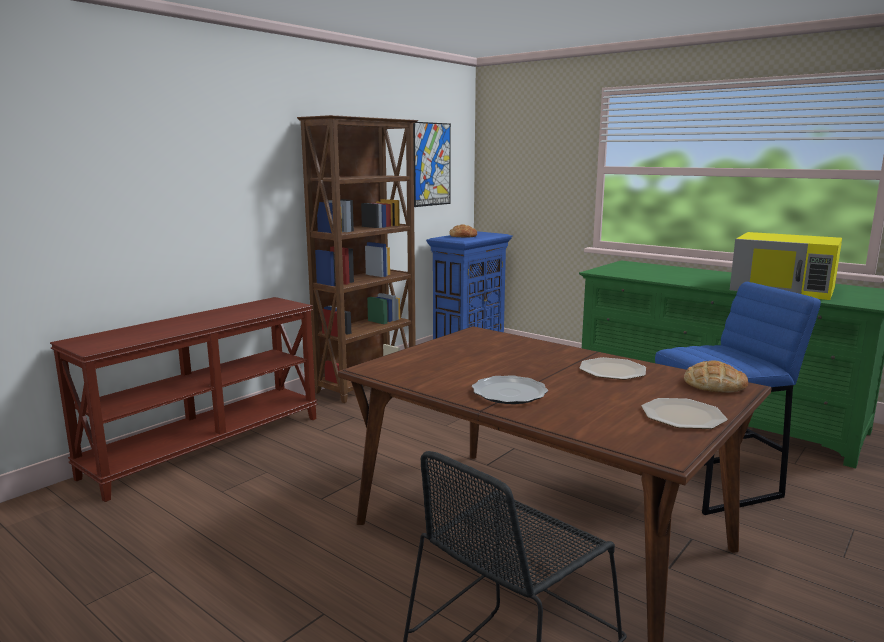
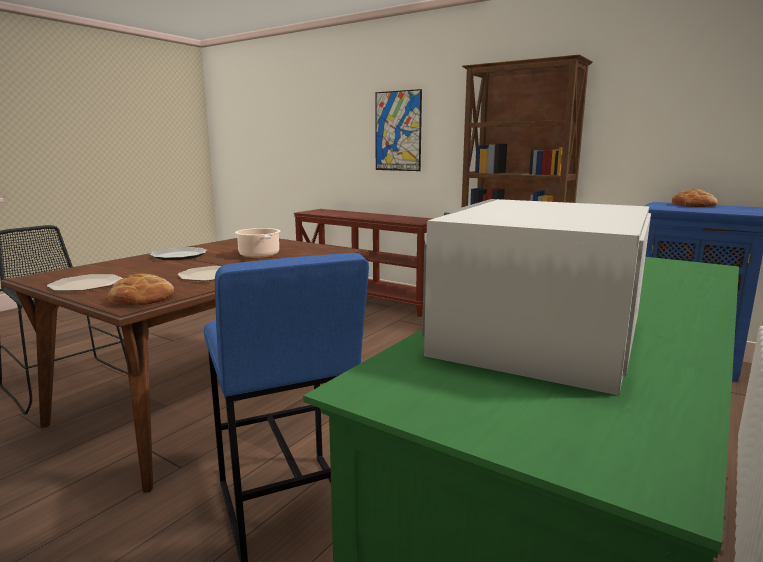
camera: 85 degrees right, 0 degrees up
picture [413,122,451,207] -> picture moved to [375,89,422,171]
yellow microwave [730,232,842,300] -> white microwave [422,199,651,395]
none -> cooking pot [235,228,280,258]

